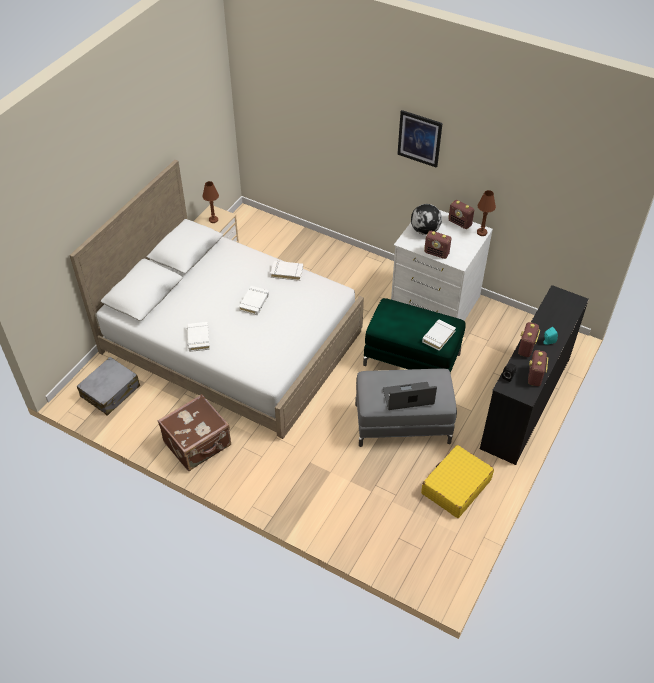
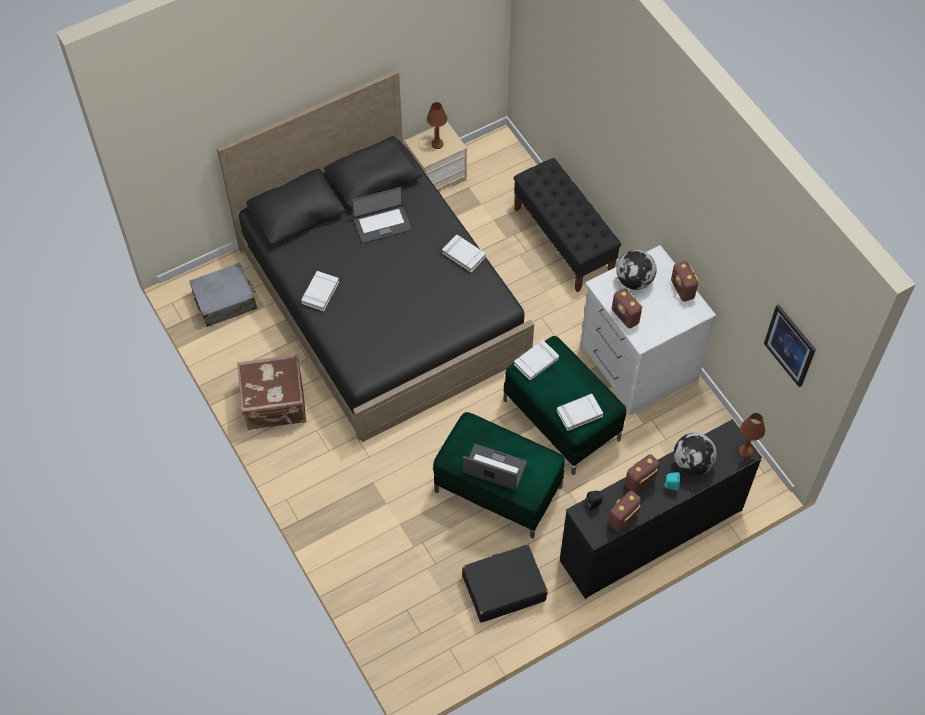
camera: 30 degrees right, 10 degrees up
white bed [69,160,364,439] -> black bed [217,69,534,442]
white book [239,286,269,315] -> white book moved to [514,340,559,380]
grey ottoman [355,369,457,447] -> green ottoman [433,412,565,538]
picture [397,110,443,168] -> picture moved to [764,304,816,387]
yellow suitcase [421,445,494,518] -> black suitcase [462,545,548,622]
brown table lamp [477,190,496,236] -> brown table lamp moved to [738,413,765,458]
none -> laptop [351,187,412,243]
none -> black bench [514,158,621,292]
none -> globe [674,433,717,475]

